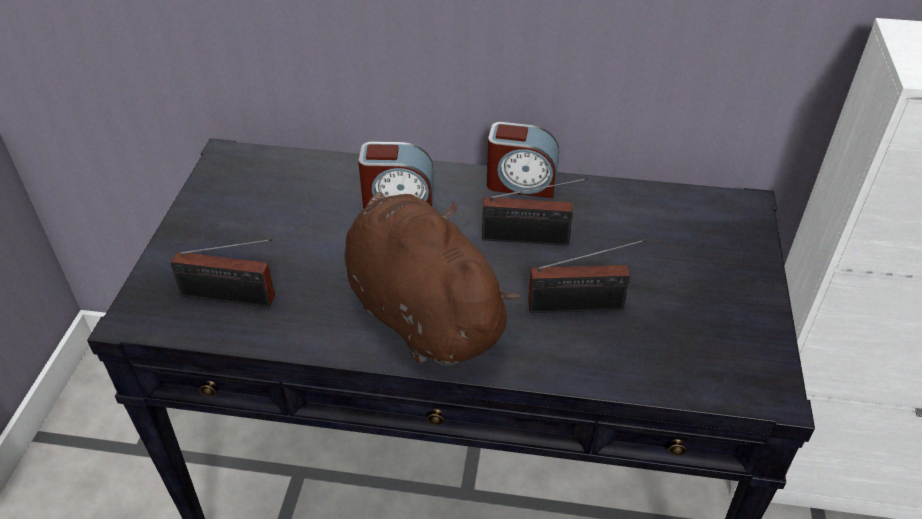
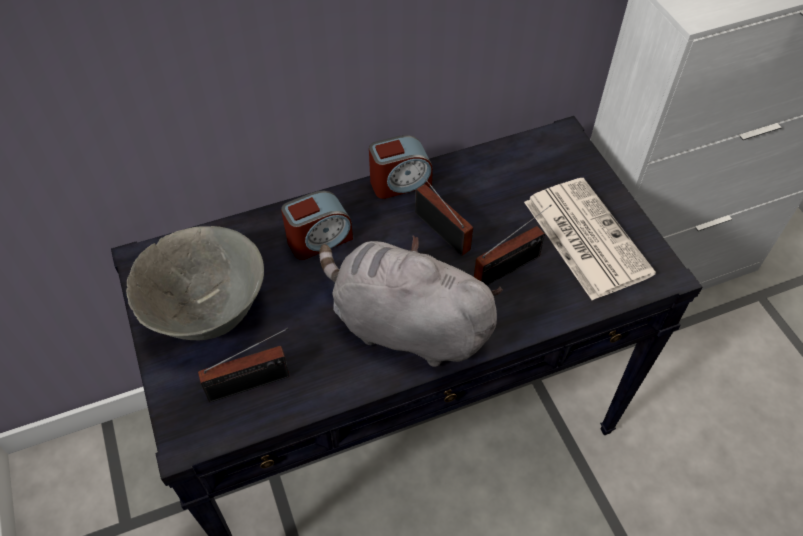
camera: 30 degrees left, 10 degrees up
brown plush toy [344,192,521,365] -> grey plush toy [319,235,503,367]
radio [482,178,588,246] -> radio turned 105 degrees counterclockwise [412,163,473,256]
none -> grey bowl [126,226,264,340]
none -> newspaper [524,178,656,300]

